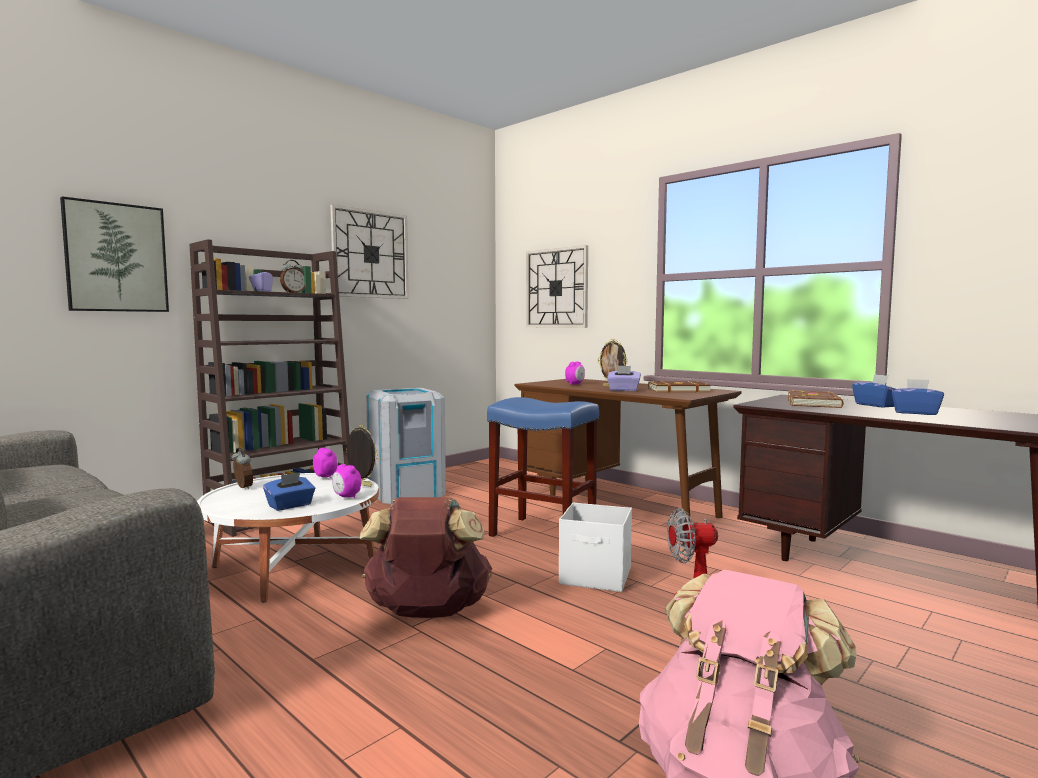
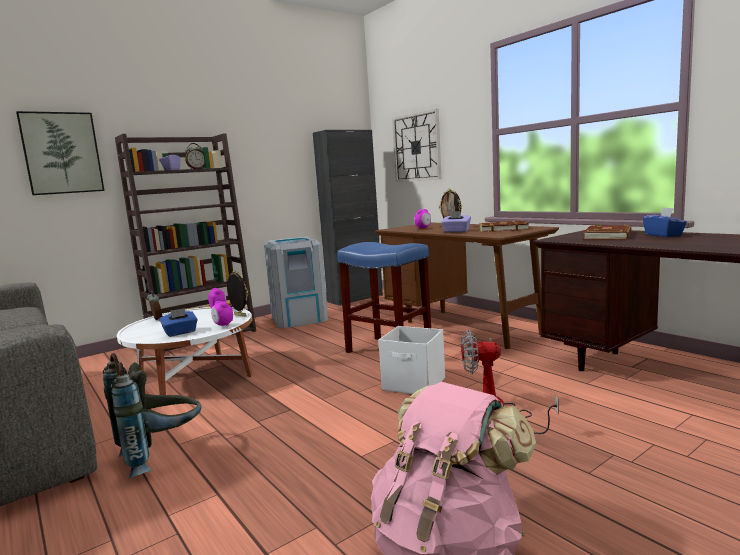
camera: 10 degrees right, 5 degrees up
wall clock [330,204,409,299] -> none
brown backpack [360,497,492,618] -> none
blue tissue box [892,379,944,415] -> none
none -> grey backpack [103,353,201,478]
none -> black cabinet [313,130,383,306]

